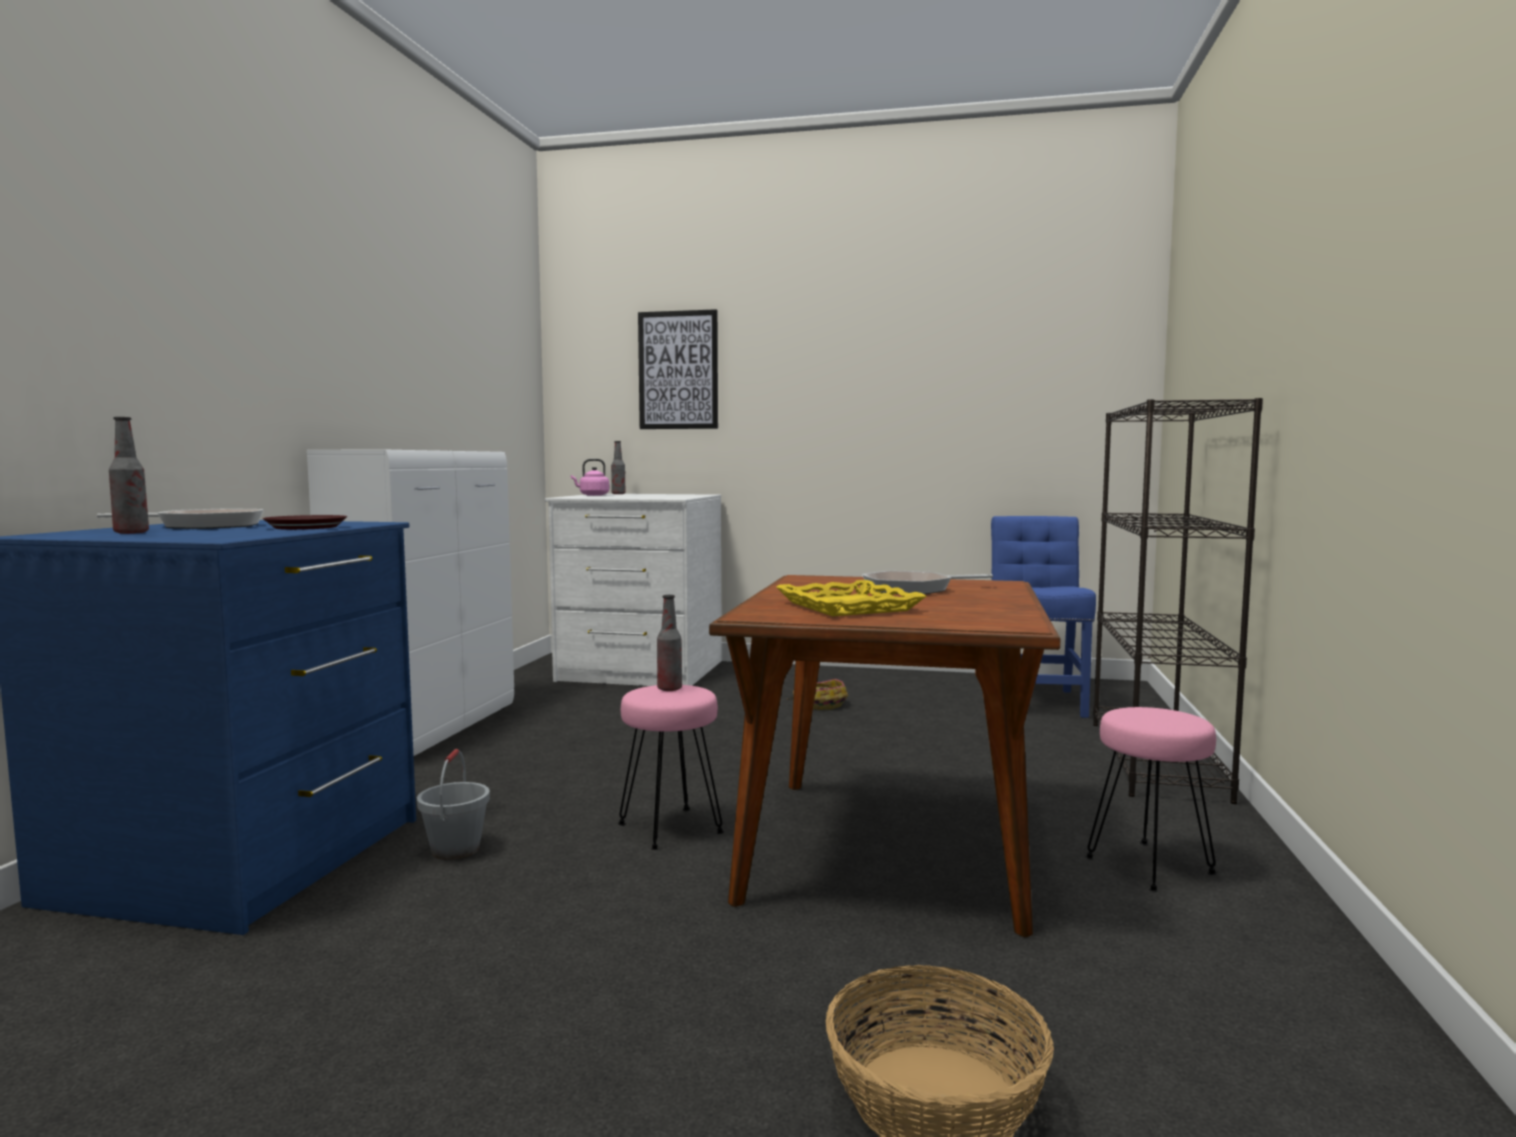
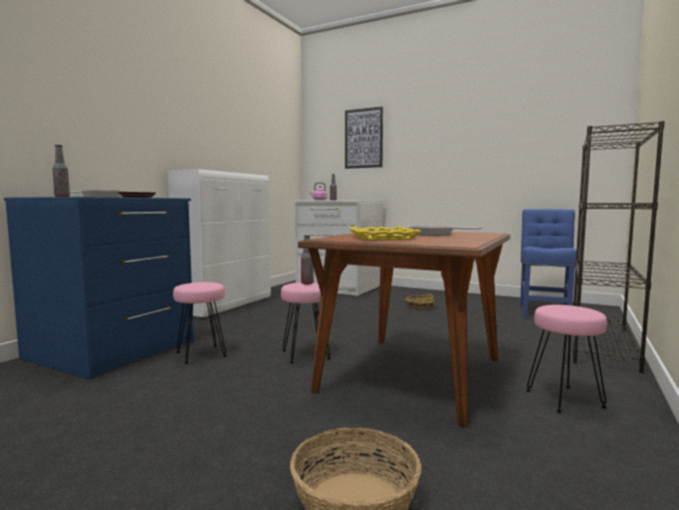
camera: 15 degrees right, 0 degrees up
grey bucket [417,749,490,860] -> pink stool [173,282,227,364]

